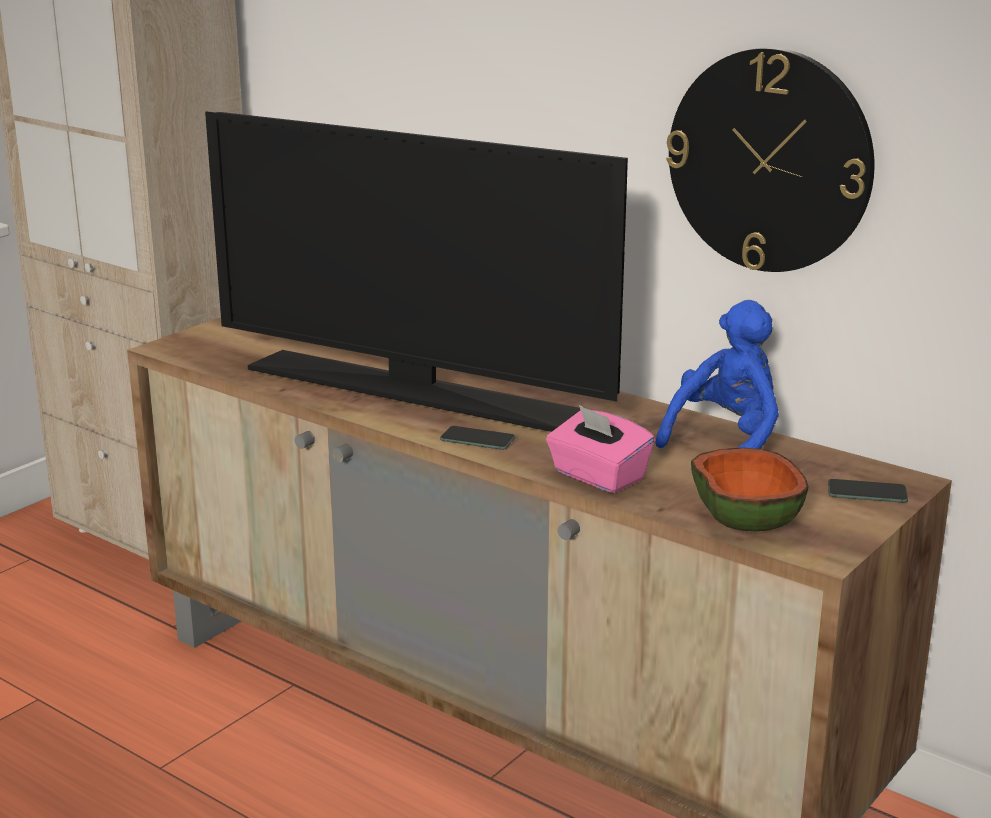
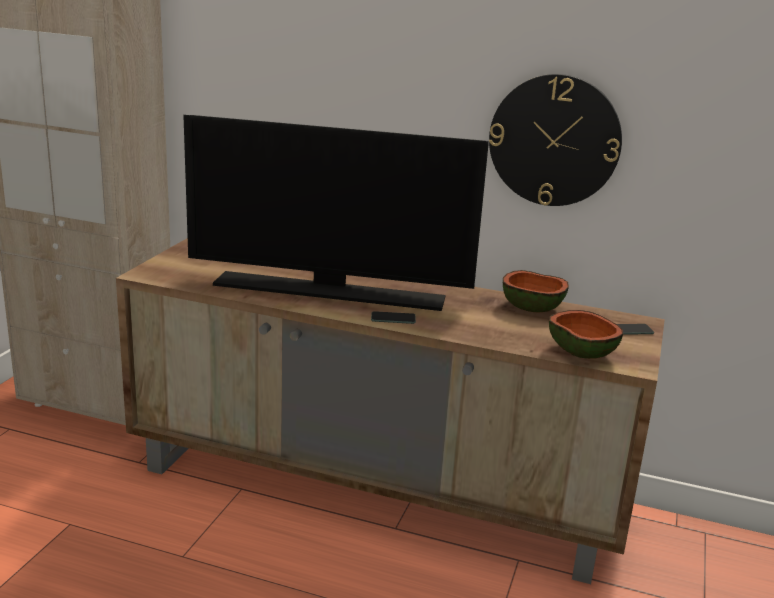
camera: 20 degrees left, 0 degrees up
pink tissue box [546,405,655,493] -> none
blue plush toy [656,300,779,449] -> bowl [503,270,569,313]

